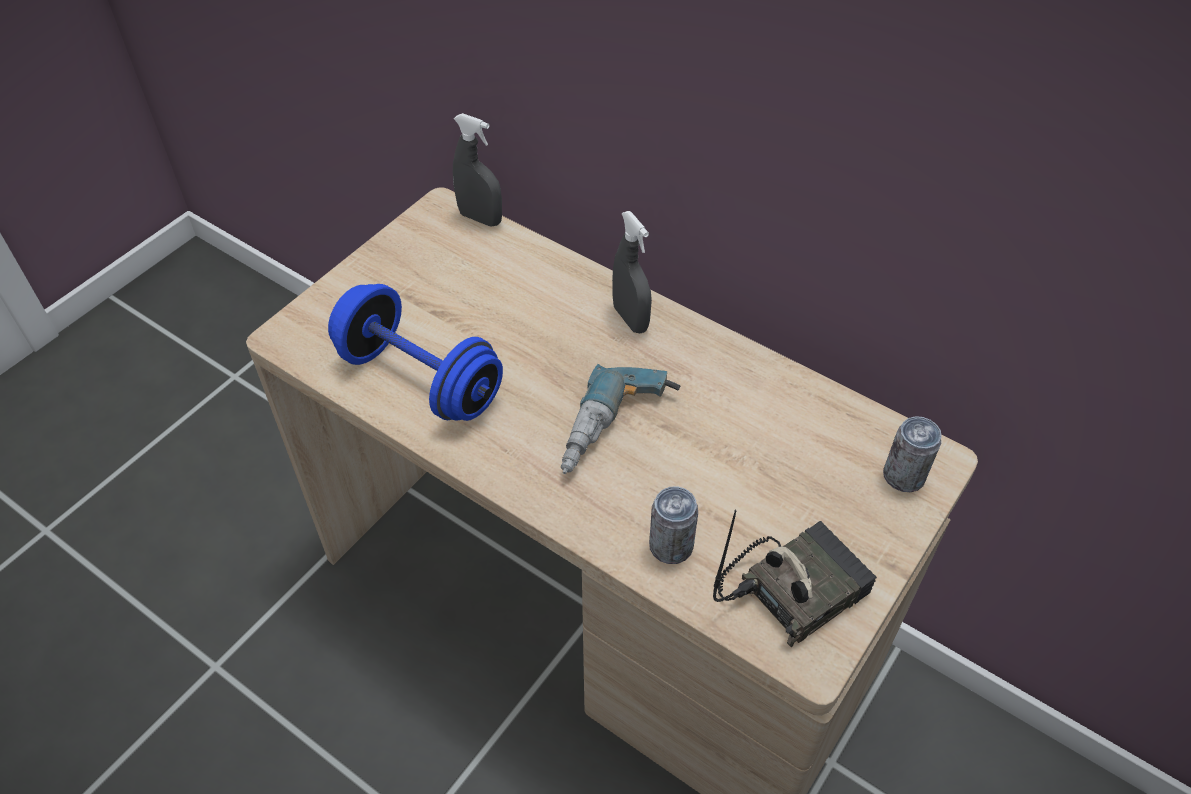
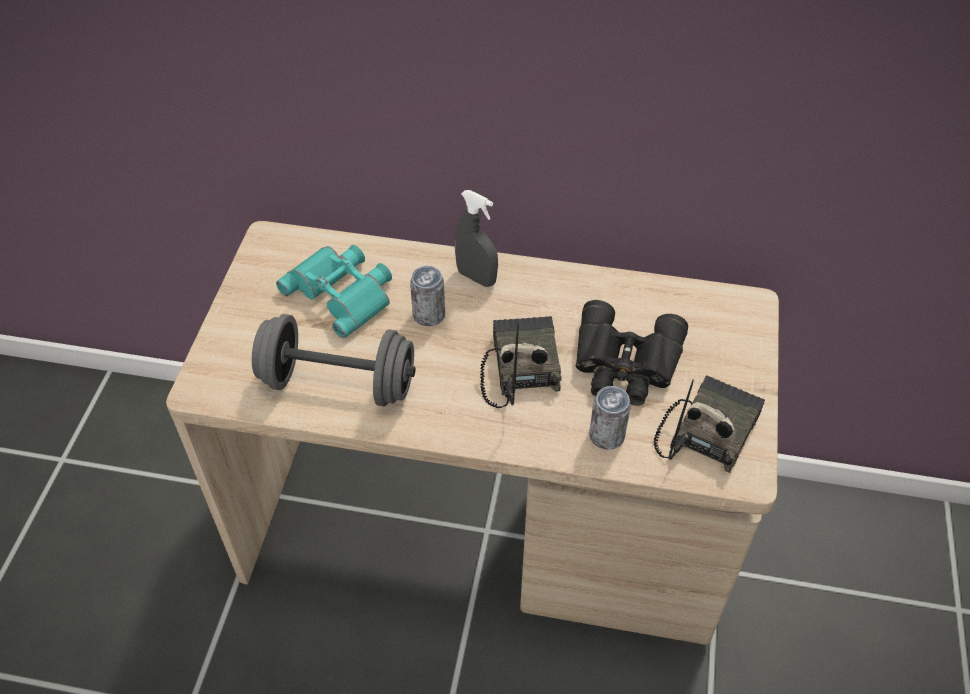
camera: 25 degrees left, 0 degrees up
blue dumbbell [328,284,503,421] -> grey dumbbell [252,314,416,406]
grey spray bottle [453,113,502,226] -> none
power drill [561,364,680,474] -> radio [480,316,562,408]
can [883,416,942,492] -> can moved to [410,266,445,326]
none -> turquoise binoculars [276,245,392,338]
none -> black binoculars [576,300,688,405]

